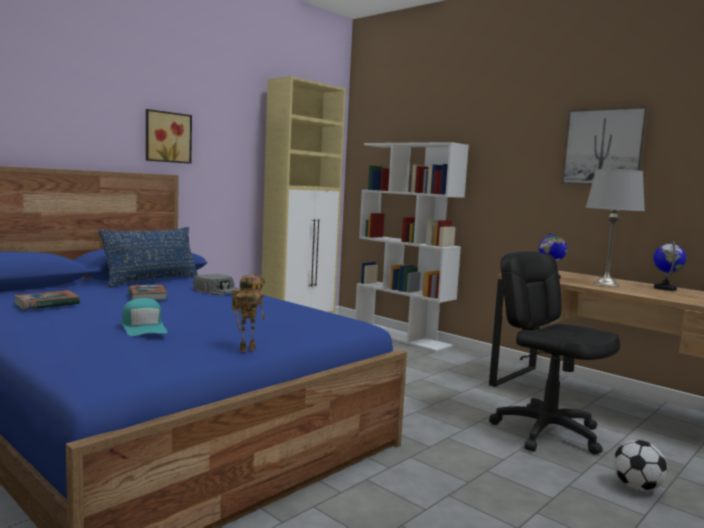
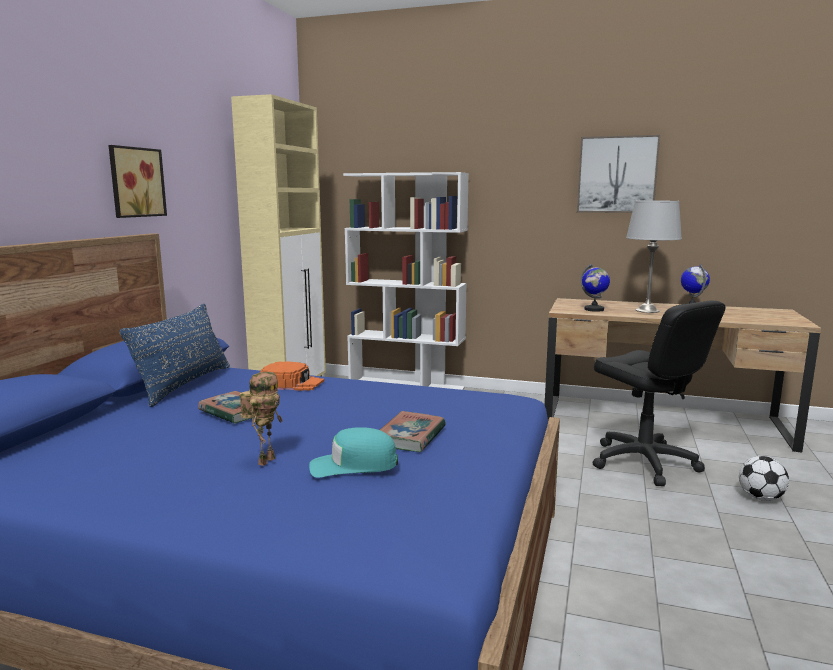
camera: 25 degrees left, 5 degrees up
book [14,290,80,310] -> book moved to [380,411,446,452]
turquoise cap [121,298,167,336] -> turquoise cap turned 135 degrees clockwise [309,427,398,477]
grey cap [193,274,236,296] -> orange cap [260,361,325,391]
toy robot [232,275,266,352] -> toy robot moved to [239,372,283,466]
black office chair [489,251,620,454] -> black office chair turned 150 degrees counterclockwise [593,301,726,486]

